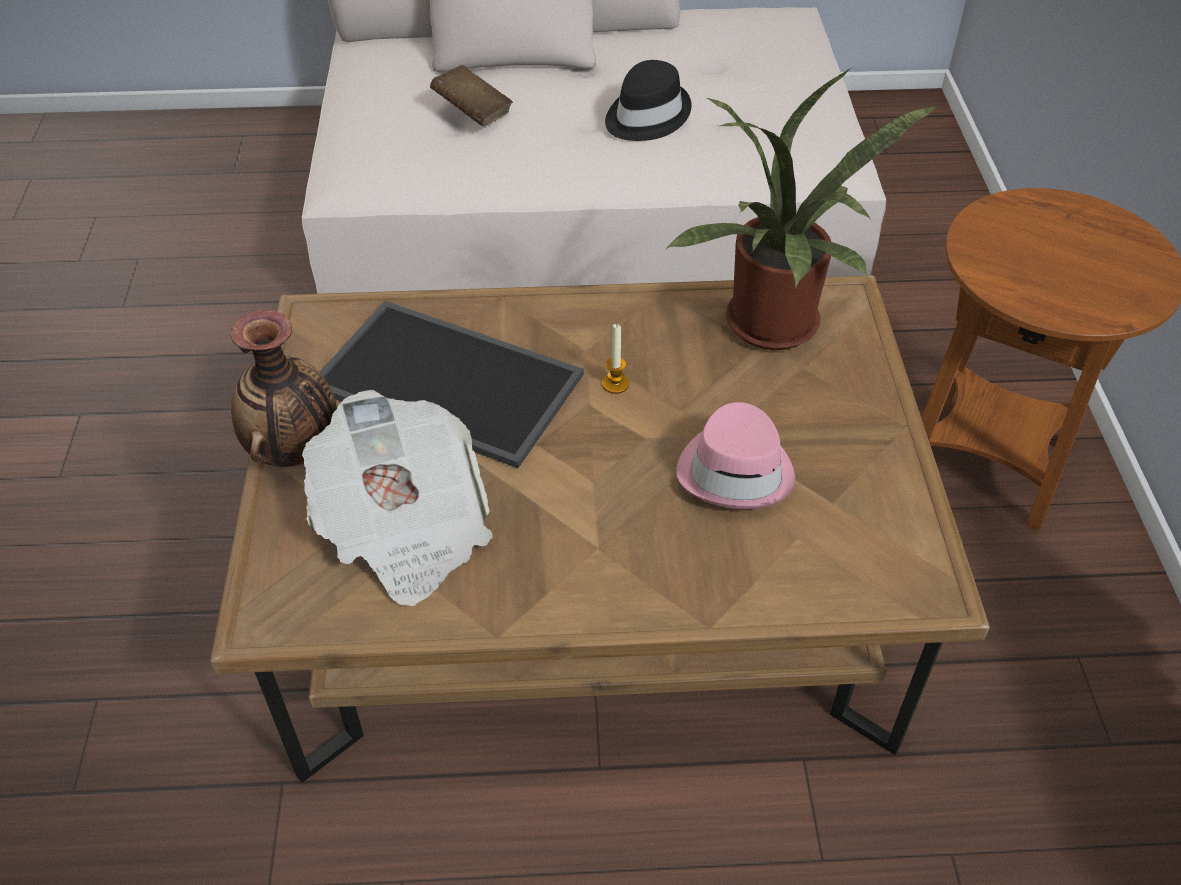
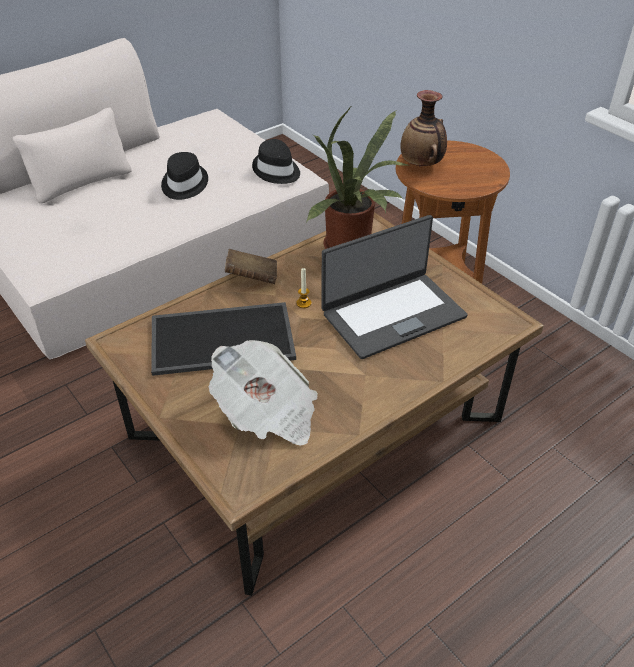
camera: 35 degrees left, 5 degrees down
vase [231,310,337,467] -> vase moved to [400,90,447,166]
brown book [430,65,513,126] -> brown book moved to [225,249,277,284]
pink hat [676,402,795,510] -> laptop [321,215,468,359]
none -> black hat [252,139,300,184]

